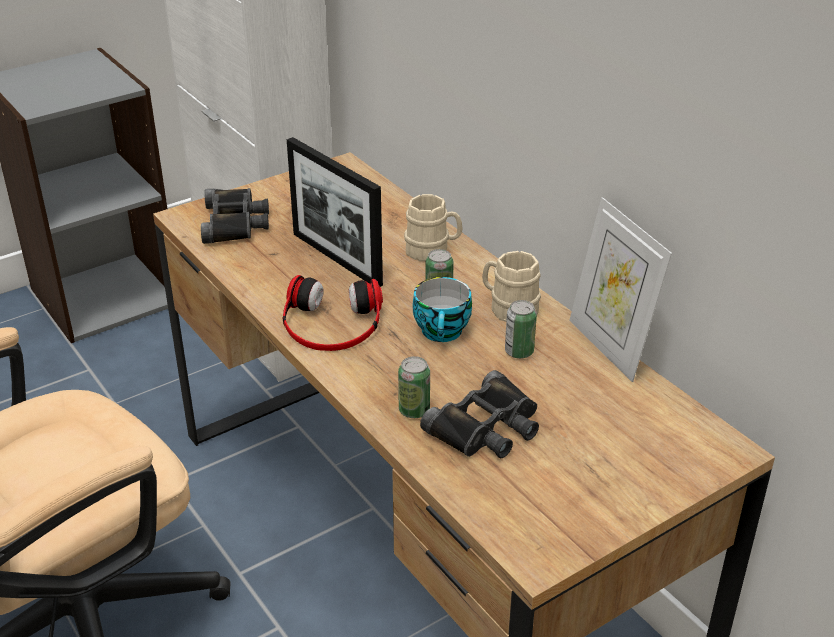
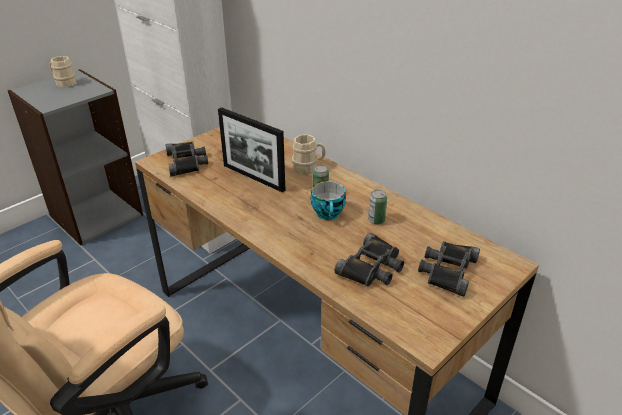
camera: 10 degrees left, 0 degrees up
headphones [283,275,383,351] -> none
can [398,356,430,418] -> none
beige mug [482,251,541,322] -> beige mug moved to [49,56,77,88]
picture frame [569,197,672,382] -> none
none -> black binoculars [418,241,480,297]

